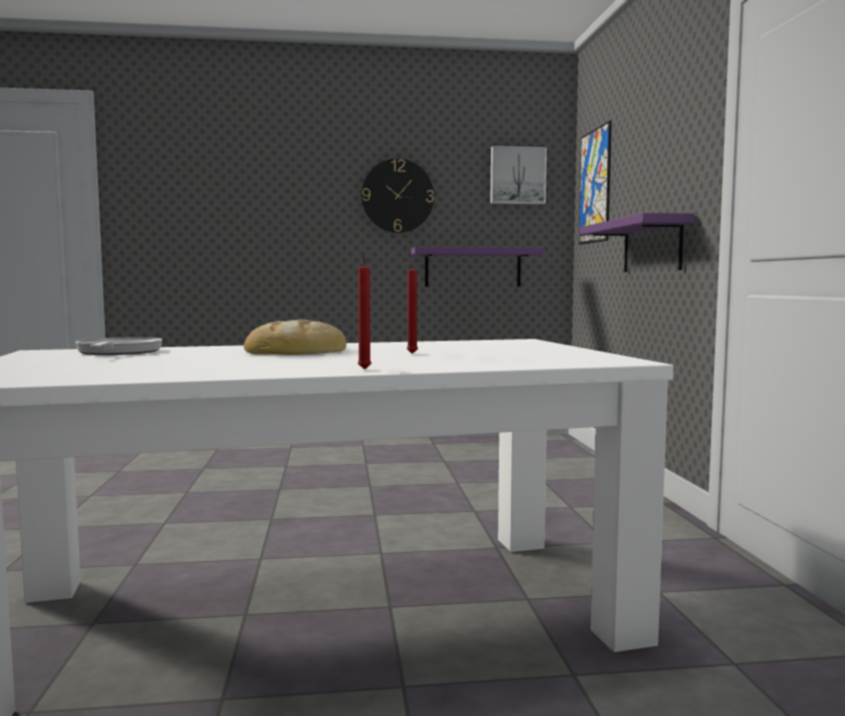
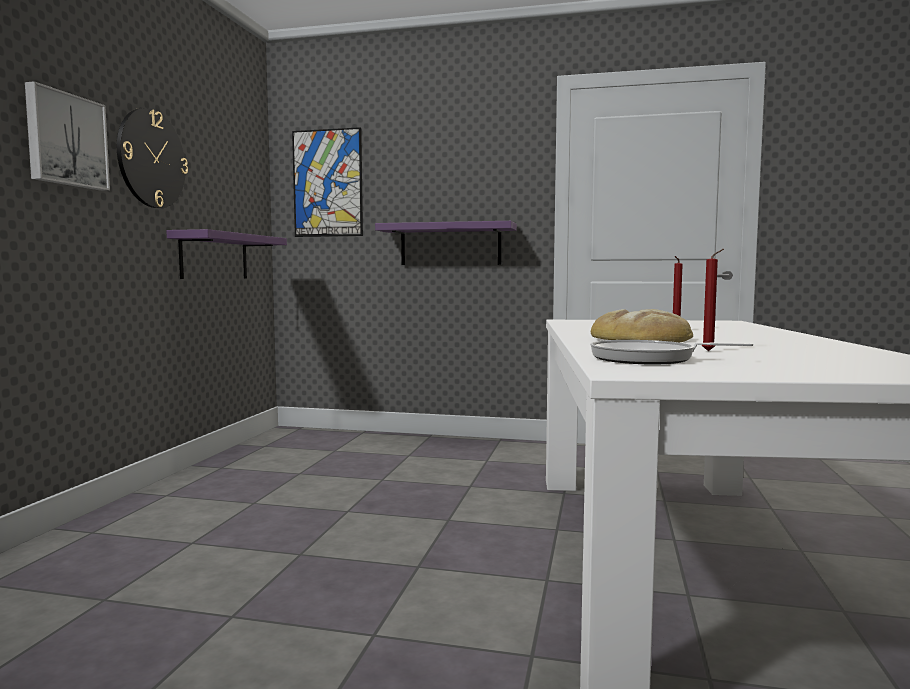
camera: 70 degrees left, 0 degrees up
red candle [358,256,372,370] -> red candle moved to [702,249,724,351]
picture [490,146,547,204] -> picture moved to [25,81,110,191]

